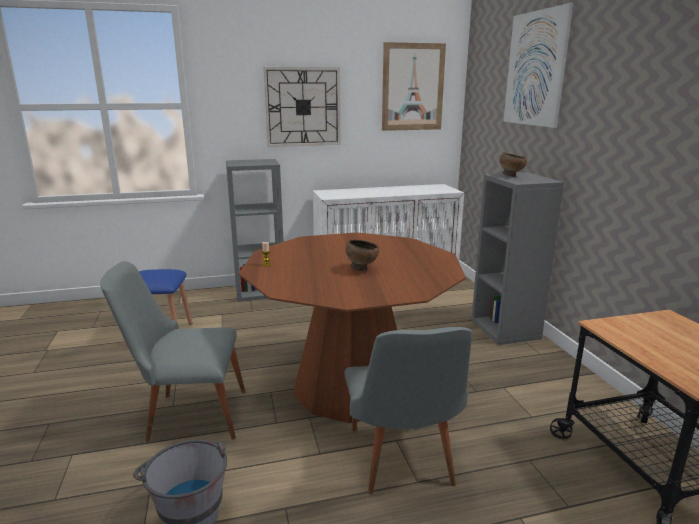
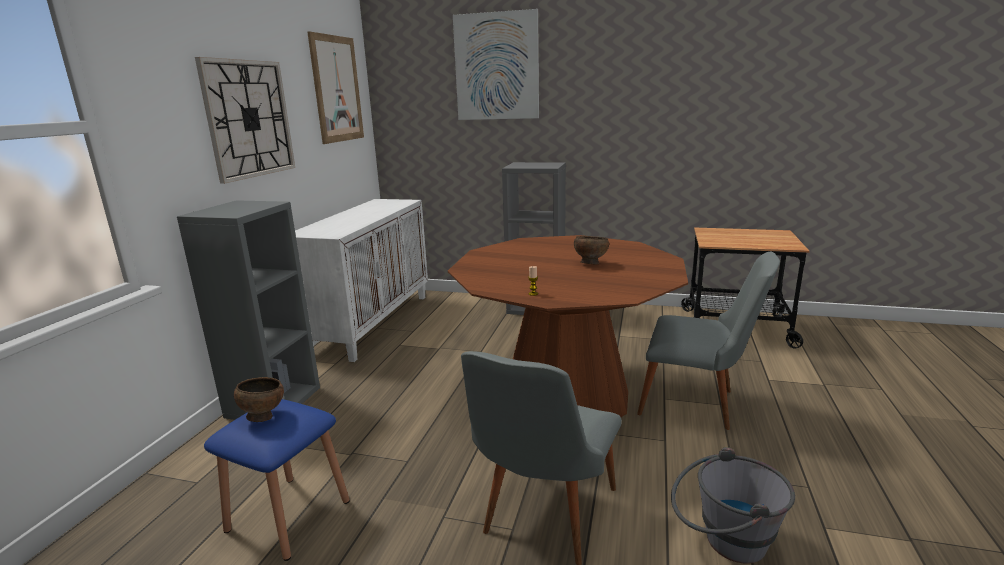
camera: 60 degrees left, 0 degrees up
brown bowl [500,153,527,177] -> brown bowl moved to [234,377,284,422]

